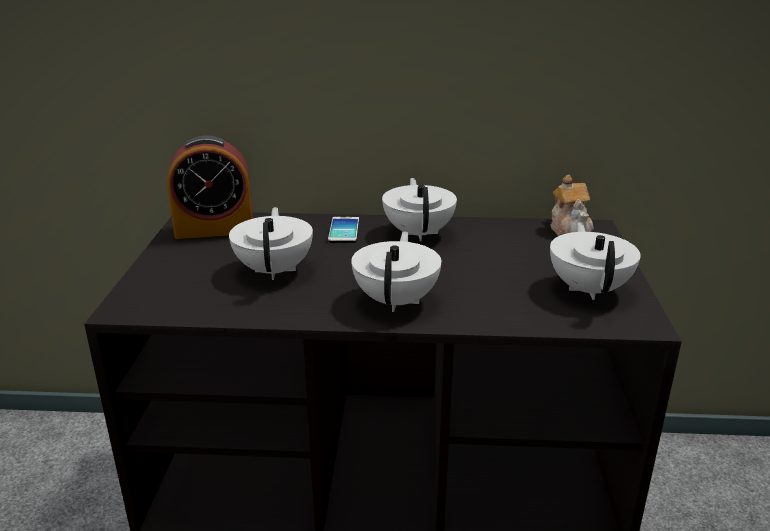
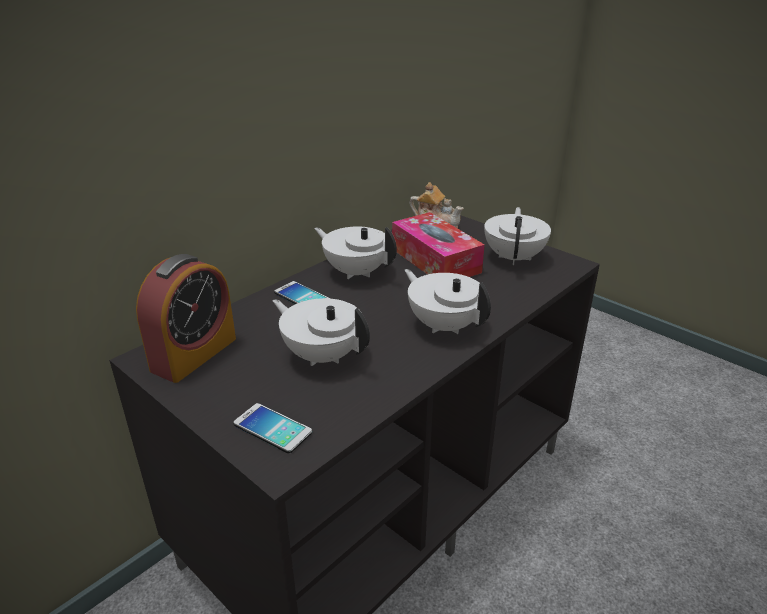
camera: 50 degrees left, 5 degrees up
white teapot [550,222,641,300] -> white teapot turned 60 degrees clockwise [484,207,551,265]
none -> phone [234,403,312,454]
none -> tissue box [392,212,485,277]

